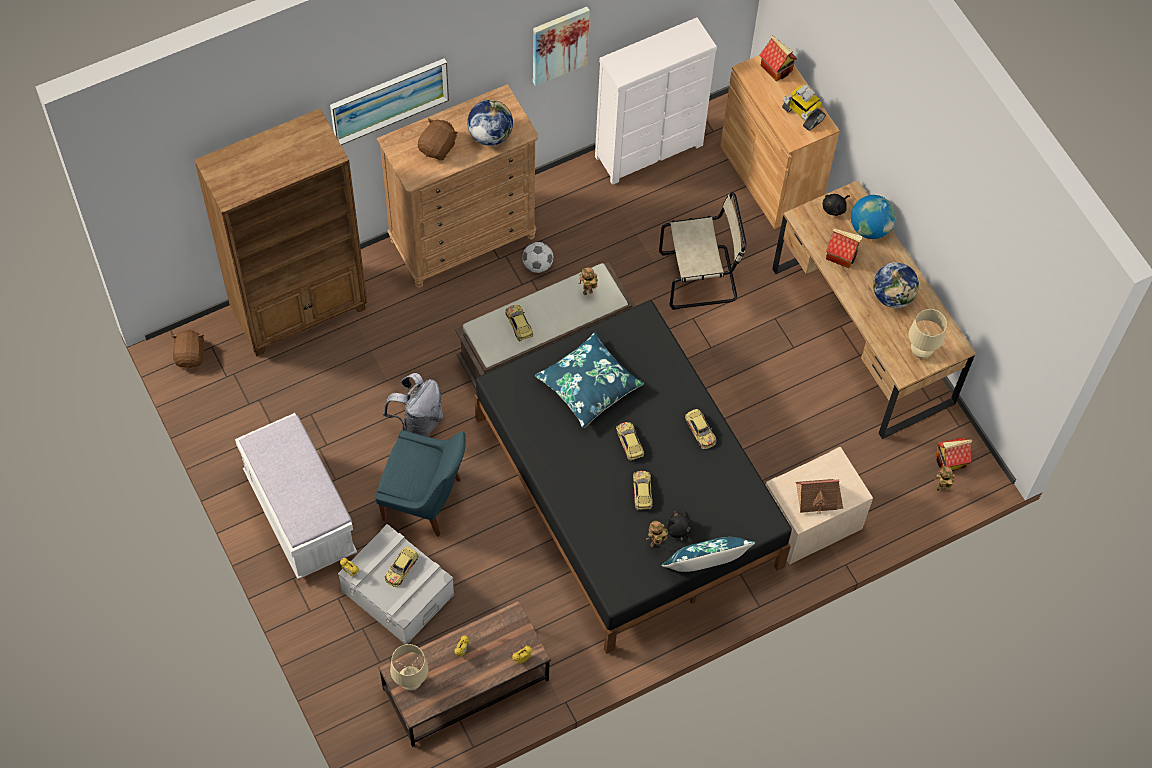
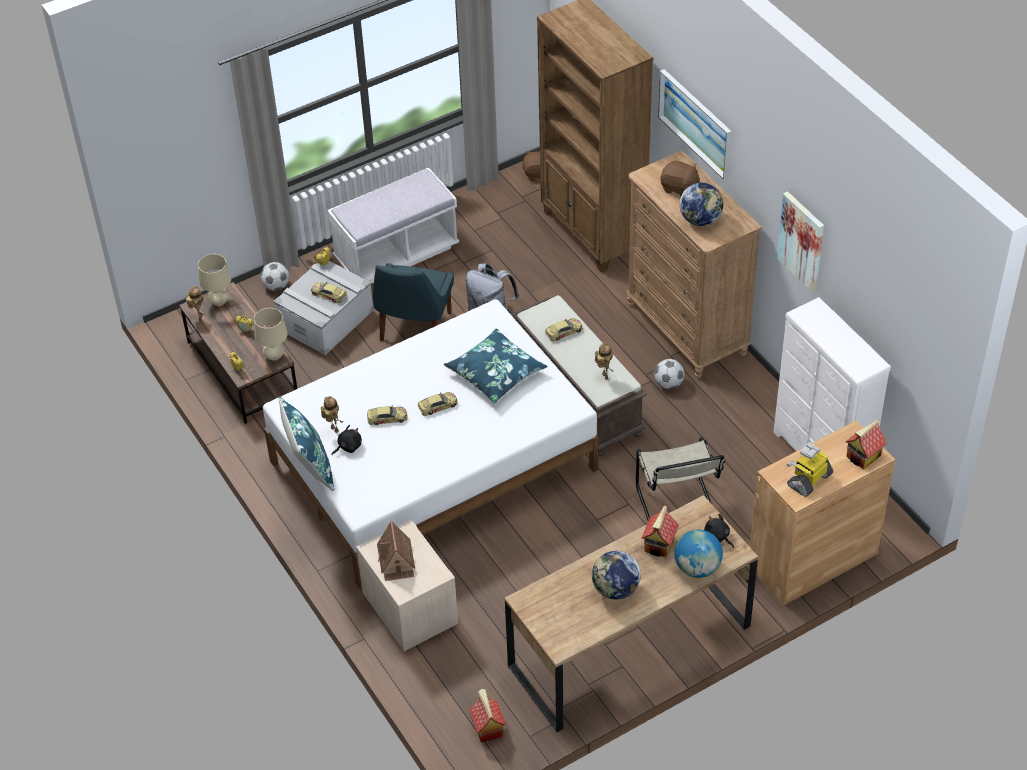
camera: 90 degrees right, 15 degrees down
black bed [474,300,792,654] -> white bed [263,299,598,589]
toy car [685,409,716,449] -> none
beige table lamp [909,309,947,359] -> beige table lamp moved to [254,308,288,361]
toy robot [935,466,955,491] -> toy robot moved to [186,286,204,322]
none -> football [261,262,289,291]

